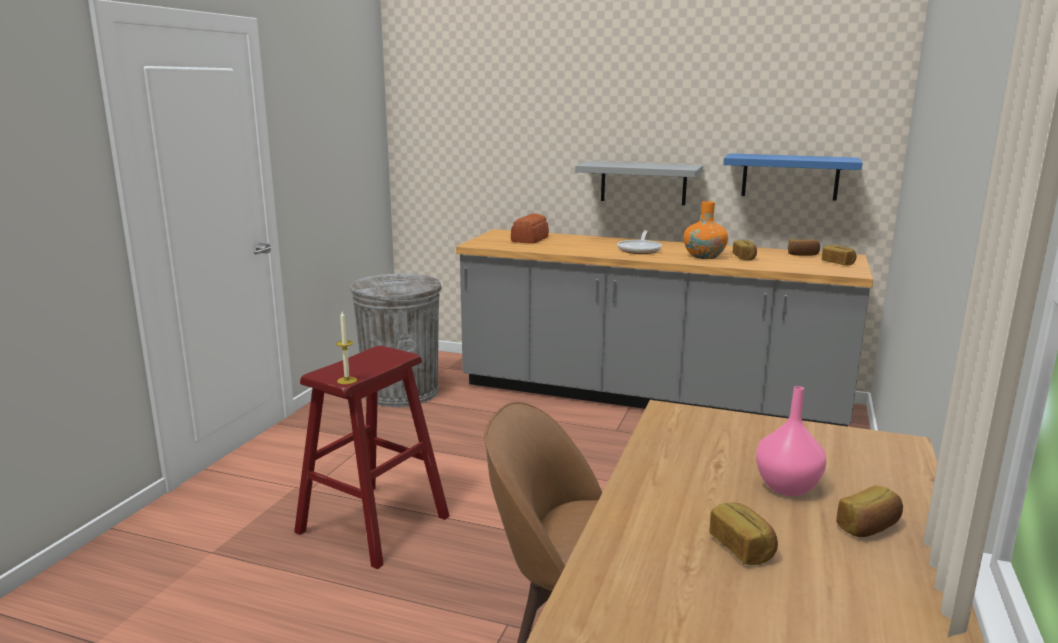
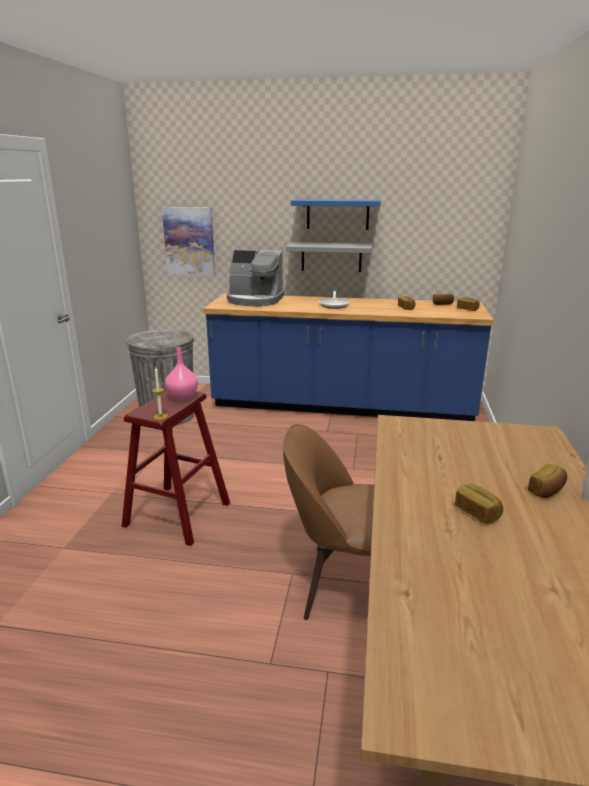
camera: 10 degrees left, 5 degrees up
grey counter [456,229,873,427] -> blue counter [203,293,494,421]
bread [511,213,549,244] -> coffee machine [227,249,284,306]
orange vase [683,201,728,259] -> none
blue shelf [723,153,862,201] -> blue shelf moved to [291,199,381,230]
pink vase [756,386,826,496] -> pink vase moved to [165,347,198,401]
none -> picture [162,207,215,276]

